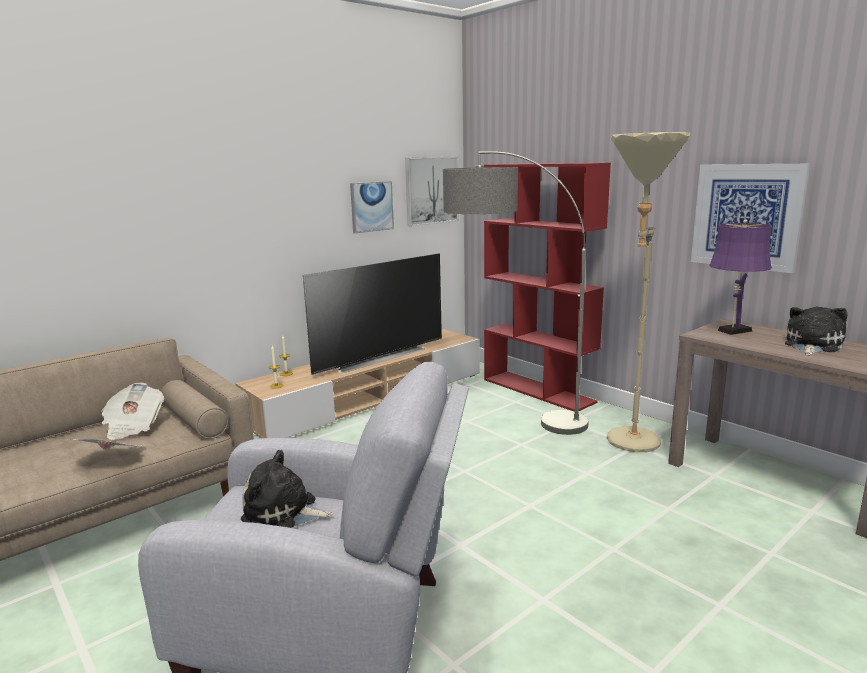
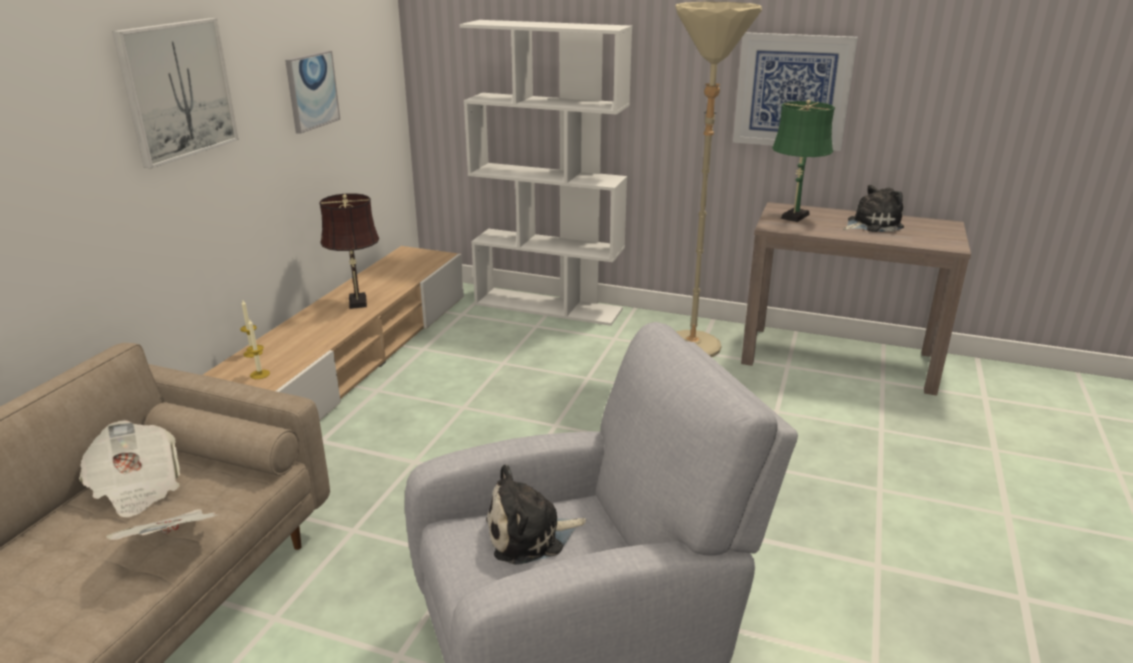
camera: 30 degrees left, 10 degrees up
television [303,253,442,375] -> brown table lamp [319,193,379,309]
picture [405,156,459,227] -> picture moved to [112,18,239,168]
floor lamp [443,151,589,435] -> none
red bookcase [484,163,611,411] -> white bookcase [460,20,632,326]
purple table lamp [709,219,772,335] -> green table lamp [772,99,835,222]
plush toy [785,307,847,356] -> plush toy turned 60 degrees clockwise [843,185,904,232]

